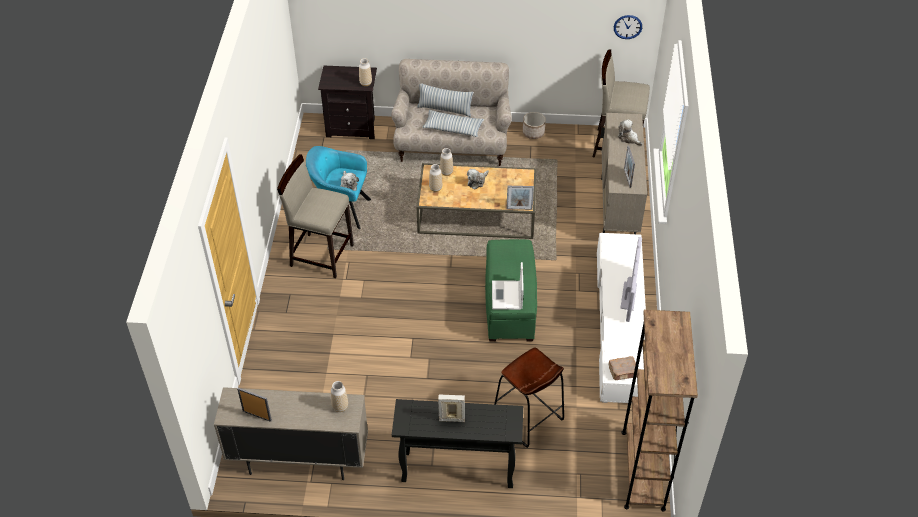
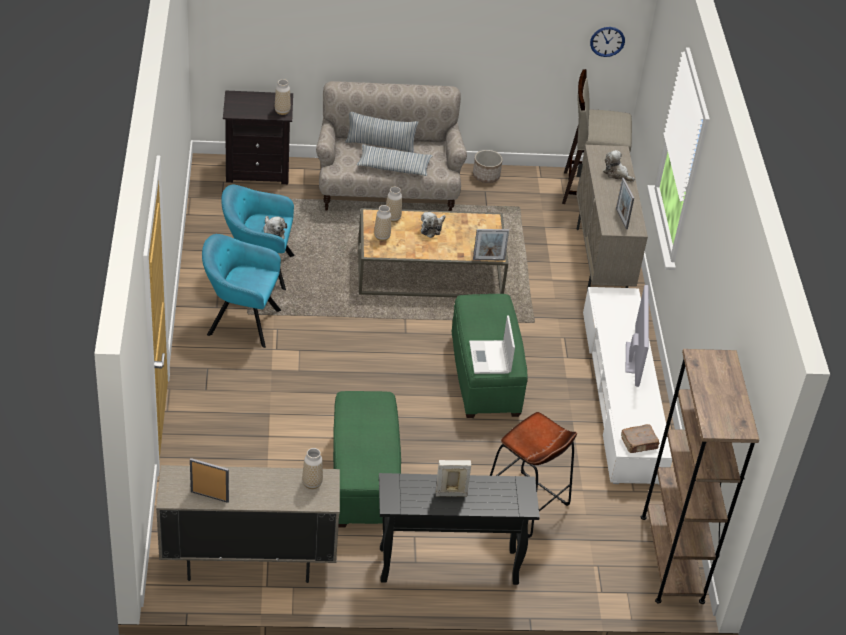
camera: 10 degrees left, 5 degrees down
beige stool [277,154,354,278] -> turquoise armchair [202,234,281,348]
none -> green ottoman [333,391,401,527]

